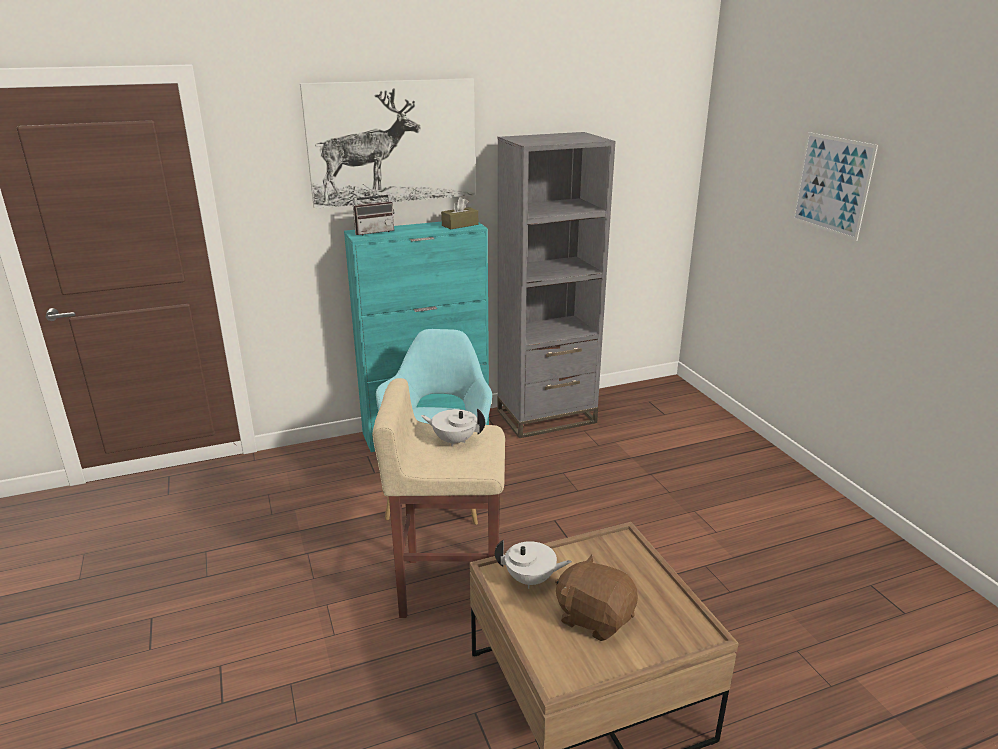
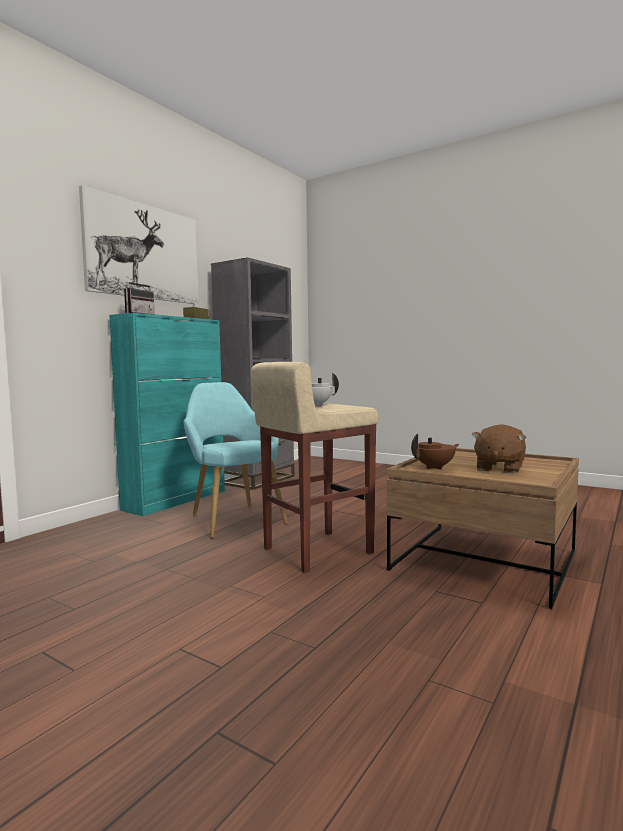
camera: 35 degrees left, 20 degrees down
white teapot [495,540,572,589] -> brown teapot [411,434,459,470]
brown plush toy [555,554,638,641] -> brown plush toy turned 60 degrees counterclockwise [472,424,526,473]
picture [792,132,878,241] -> none

